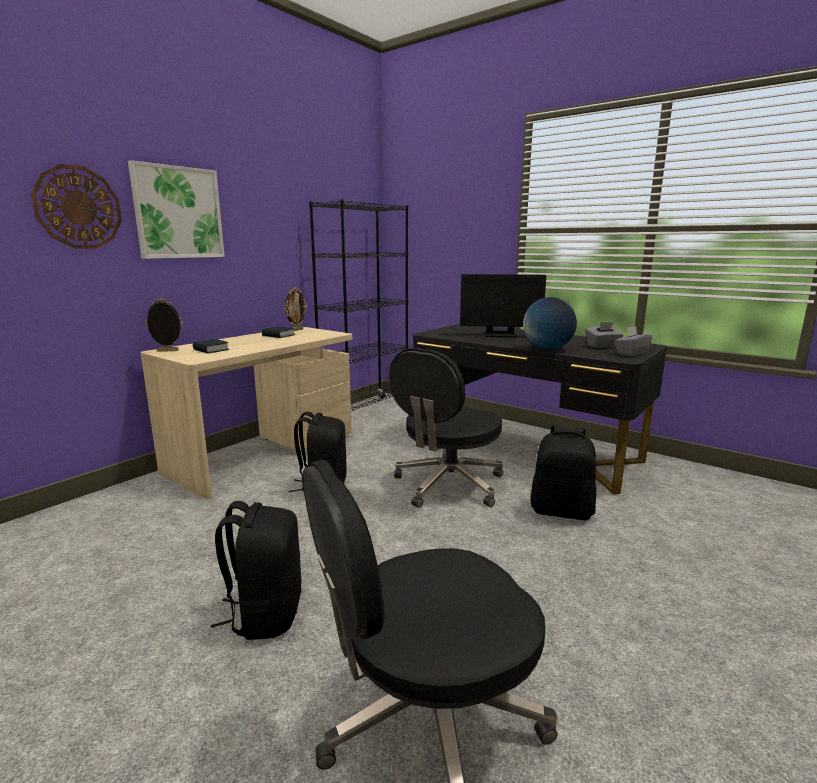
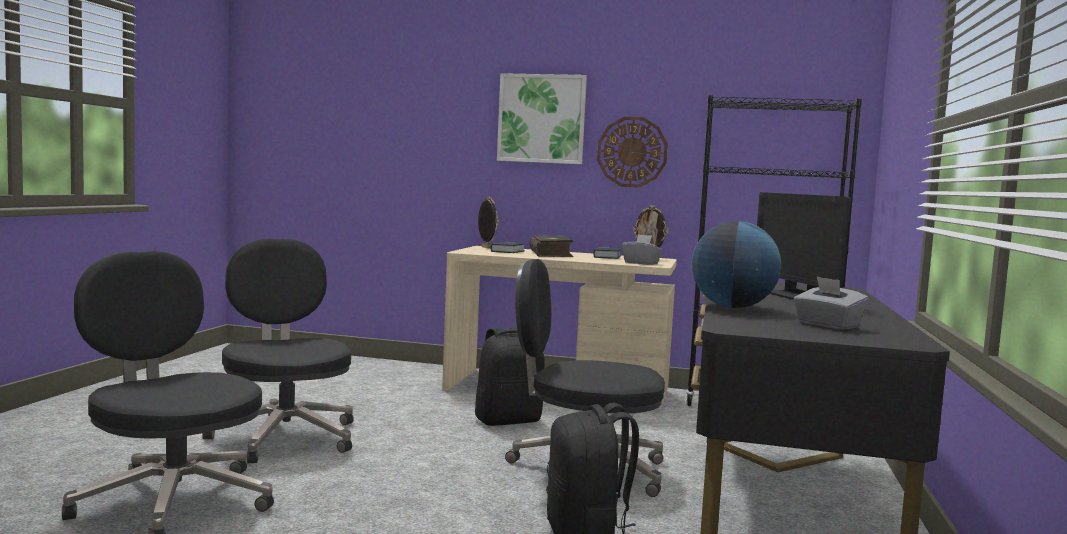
camera: 65 degrees right, 10 degrees down
wall clock [31,164,122,249] -> wall clock moved to [597,117,668,188]
black backpack [211,501,302,640] -> black office chair [202,239,354,463]
grey tissue box [614,326,652,356] -> grey tissue box moved to [622,235,663,265]
none -> book [530,235,574,257]

